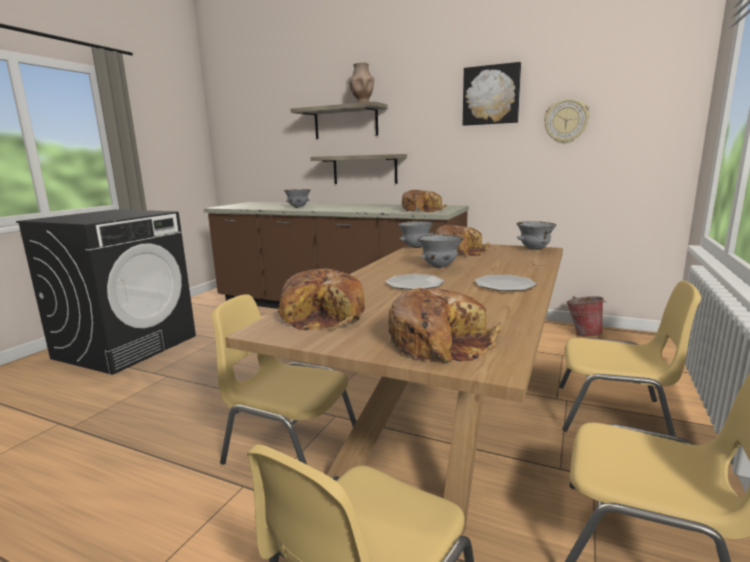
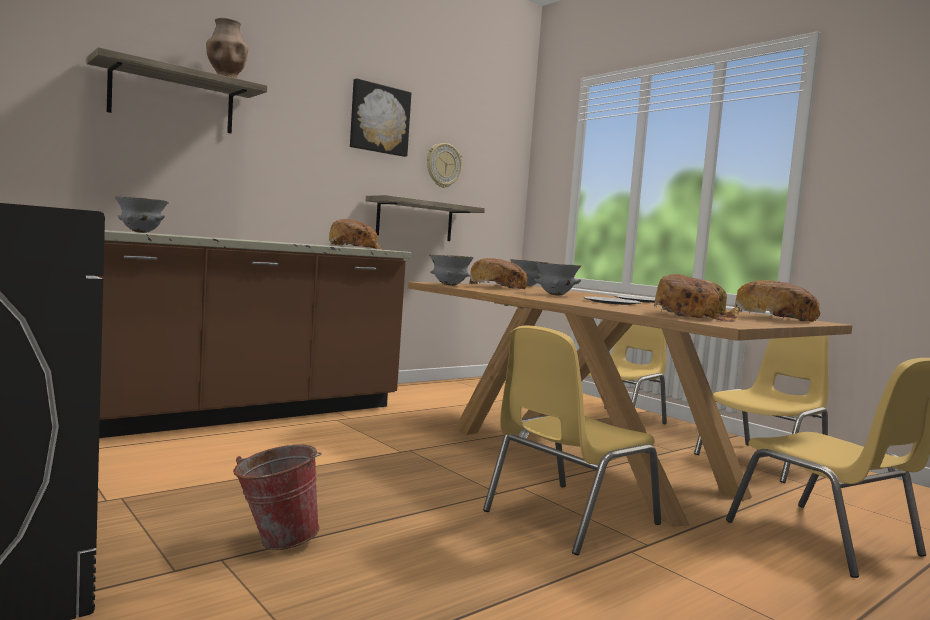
camera: 65 degrees left, 10 degrees down
shelf [310,154,407,184] -> shelf moved to [366,195,485,241]
bucket [566,296,606,337] -> bucket moved to [233,445,322,550]

